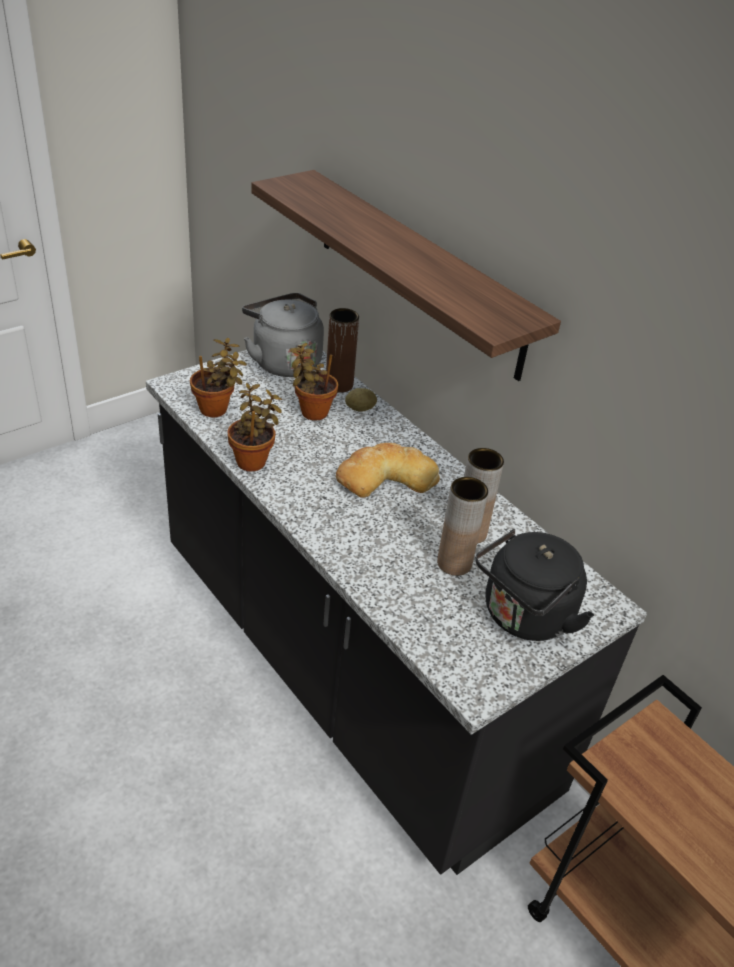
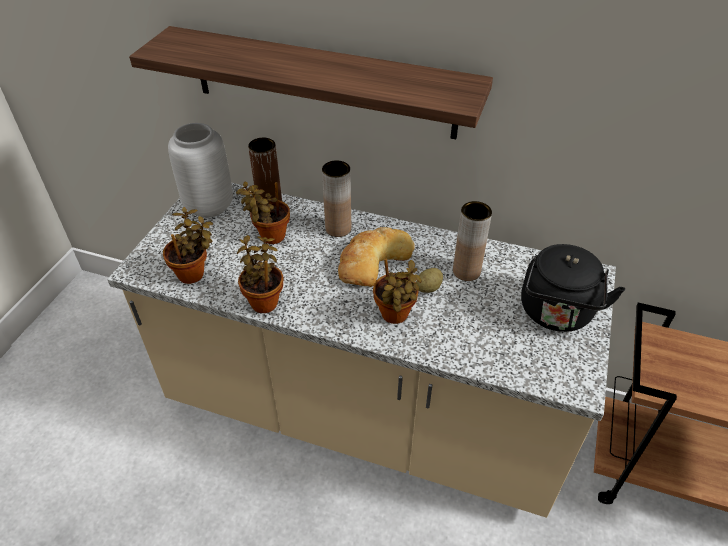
camera: 30 degrees left, 5 degrees up
black counter [146,350,647,875] -> beige counter [107,183,616,518]
grey kettle [242,293,324,377] -> grey vase [168,123,233,218]
potato [345,388,377,412] -> potato moved to [416,268,443,293]
brown vase [437,477,488,576] -> brown vase moved to [322,160,351,237]
none -> potted plant [373,258,422,324]

